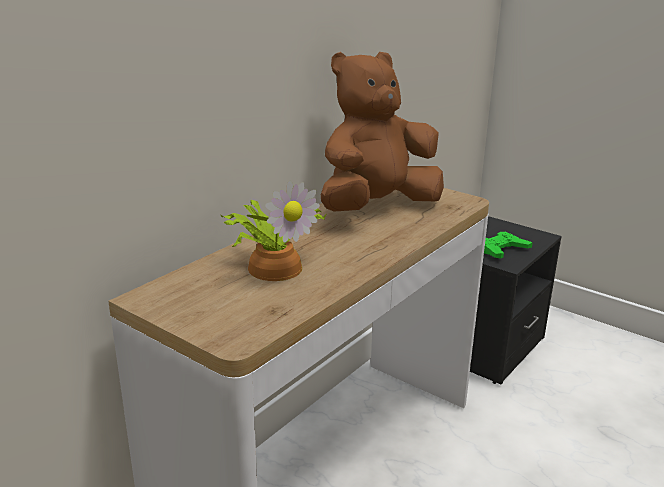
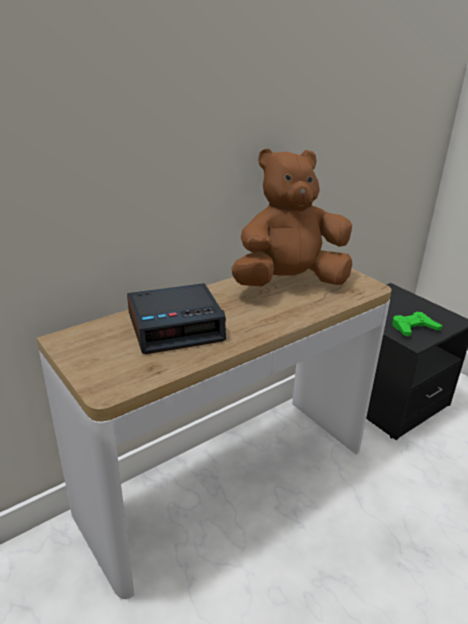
camera: 15 degrees right, 5 degrees up
potted plant [220,181,326,281] -> alarm clock [127,283,226,354]

